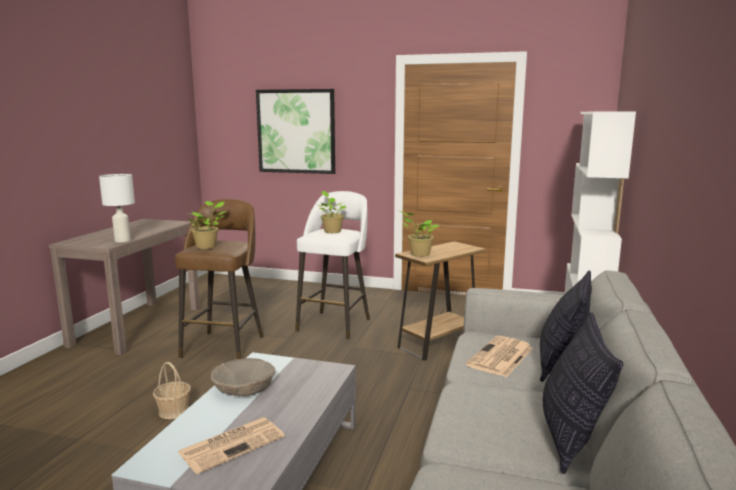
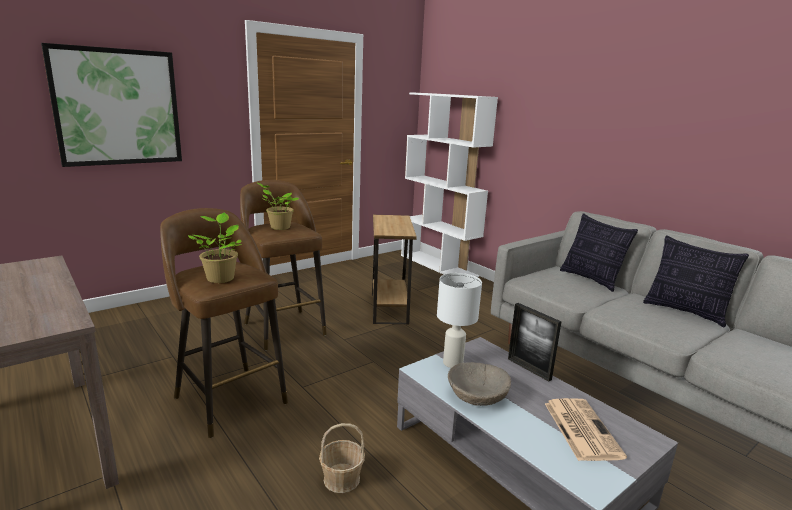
camera: 55 degrees left, 5 degrees up
white table lamp [99,174,135,243] -> white table lamp moved to [437,273,482,368]
white stool [295,191,370,340] -> brown stool [240,180,327,350]
potted plant [400,211,439,257] -> none
newspaper [466,336,533,377] -> none
none -> picture frame [508,303,562,382]

